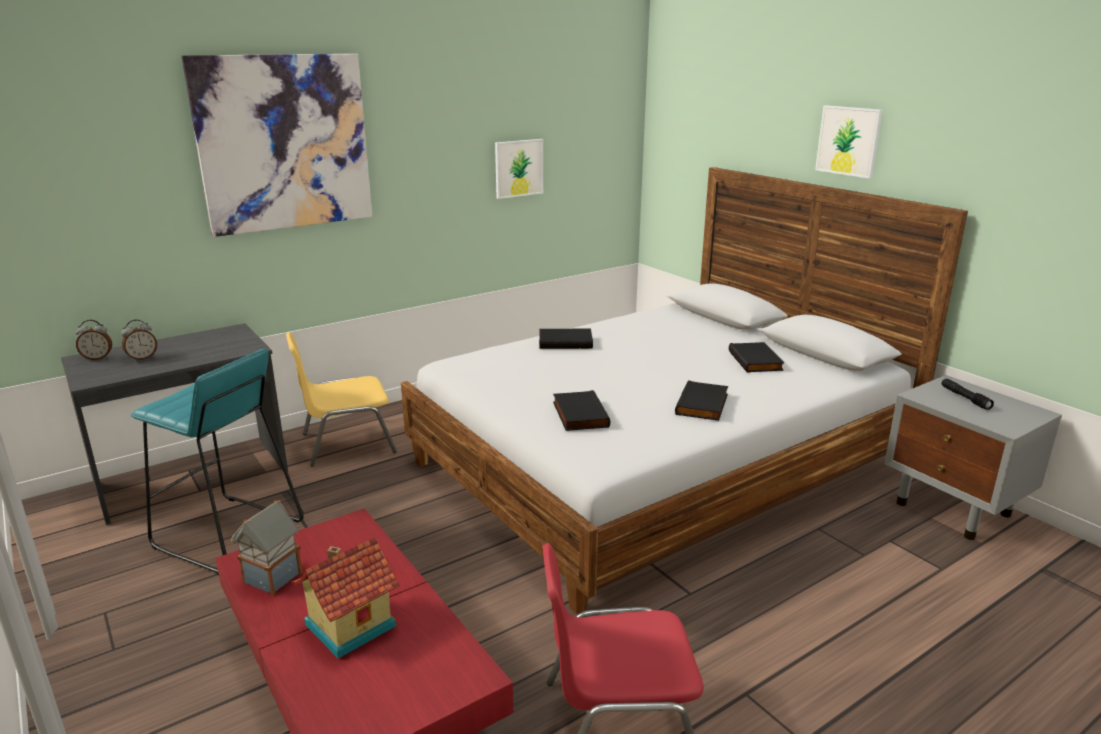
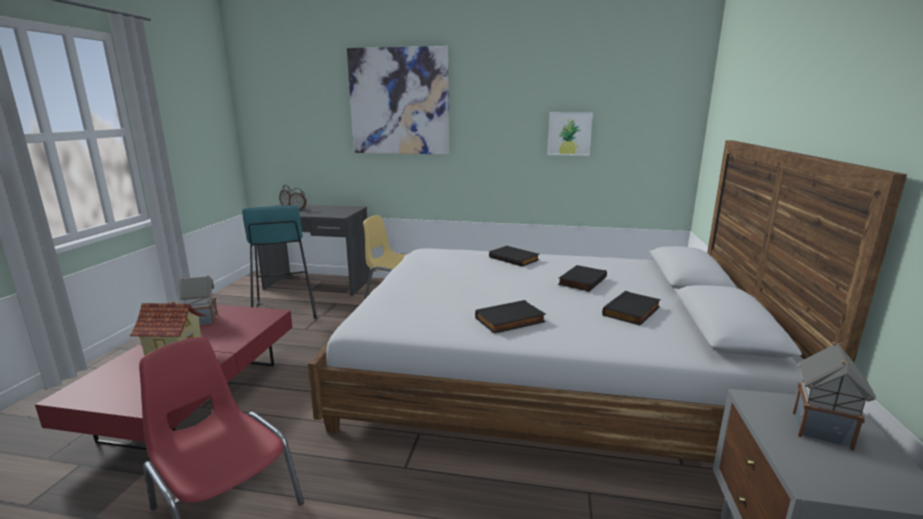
camera: 45 degrees right, 5 degrees down
black book [553,390,610,431] -> black book moved to [558,265,607,292]
picture [815,105,883,179] -> none
black flashlight [942,379,994,410] -> toy house [793,342,876,451]

